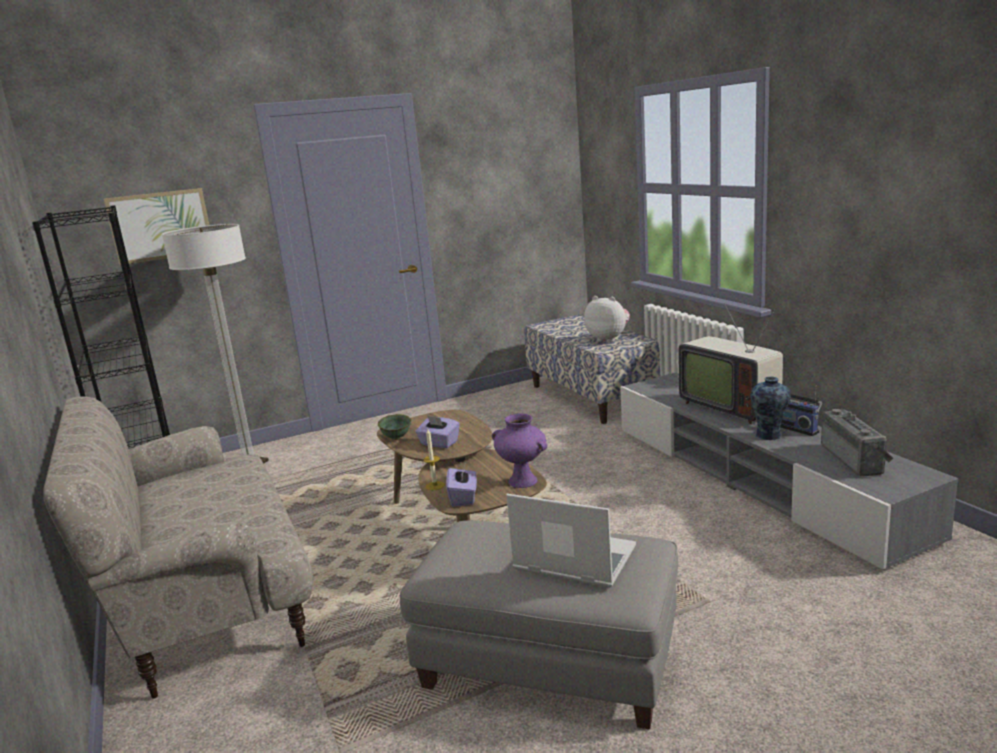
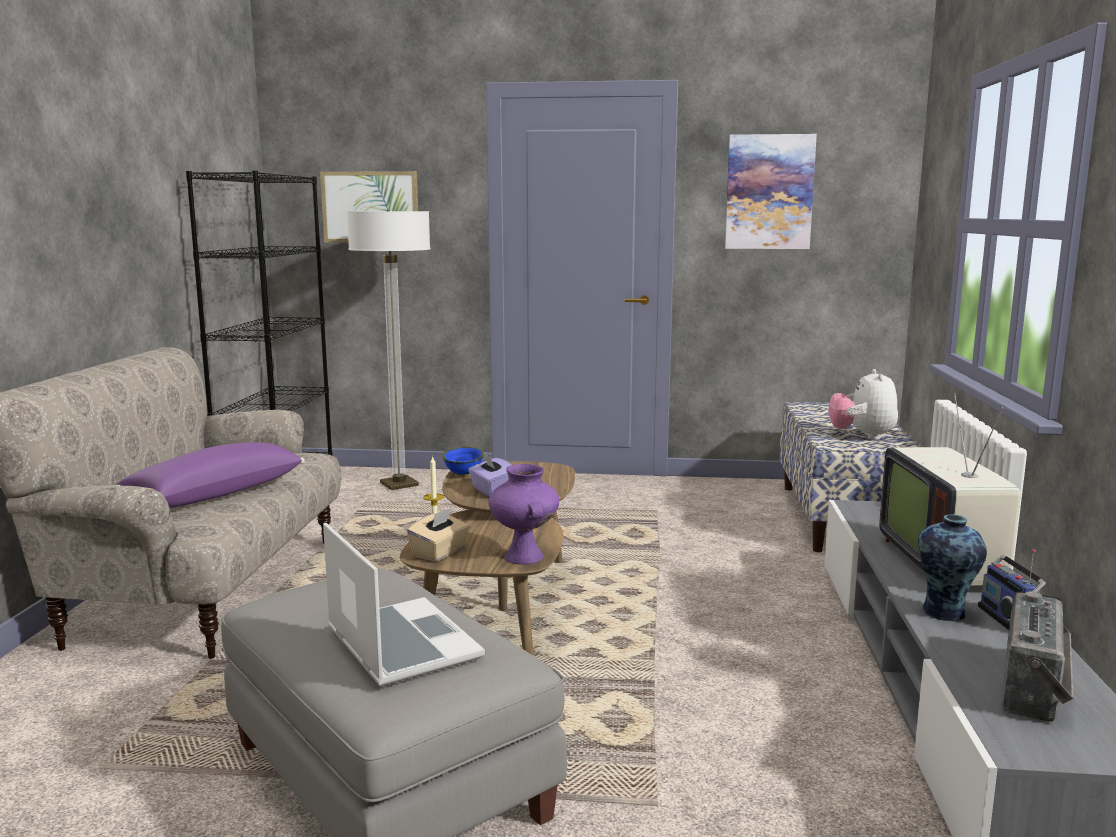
camera: 30 degrees right, 5 degrees down
green bowl [378,414,411,440] -> blue bowl [442,447,484,477]
purple tissue box [446,462,477,507] -> beige tissue box [407,508,470,562]
plush toy [584,296,630,342] -> plush toy turned 150 degrees counterclockwise [828,369,898,440]
none -> purple pillow [117,442,305,508]
none -> picture [725,134,817,249]

